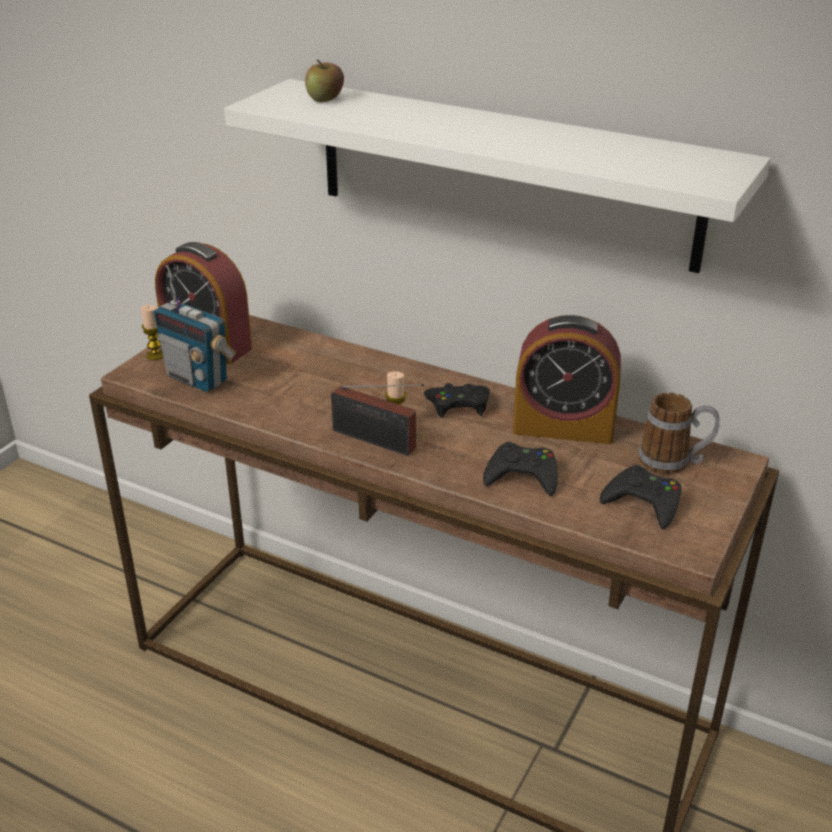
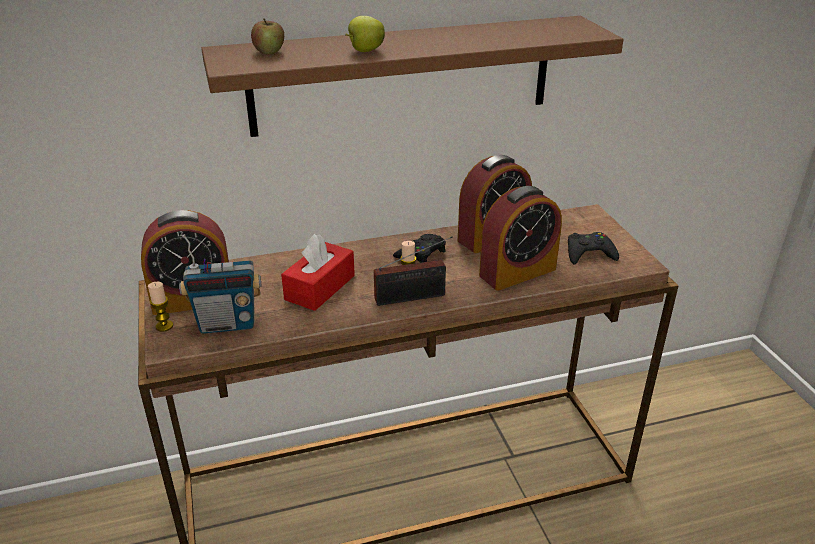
camera: 45 degrees left, 0 degrees up
white shelf [224,79,771,273] -> brown shelf [201,16,624,137]
black game controller [483,442,558,496] -> alarm clock [479,186,562,291]
mug [638,392,720,474] -> none
none -> red tissue box [281,234,355,311]
none -> apple [345,16,385,52]

